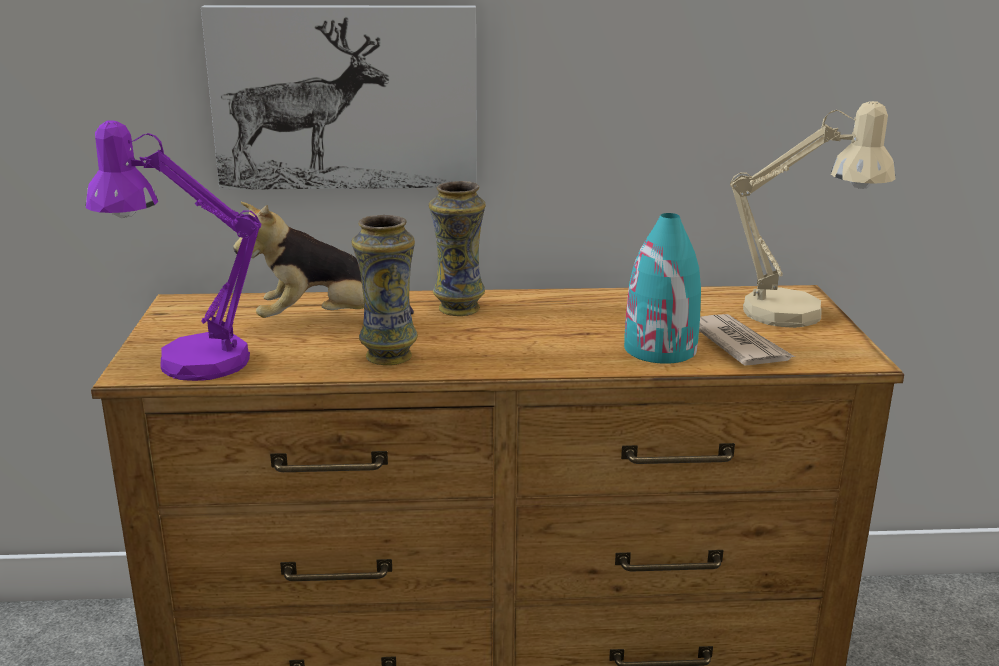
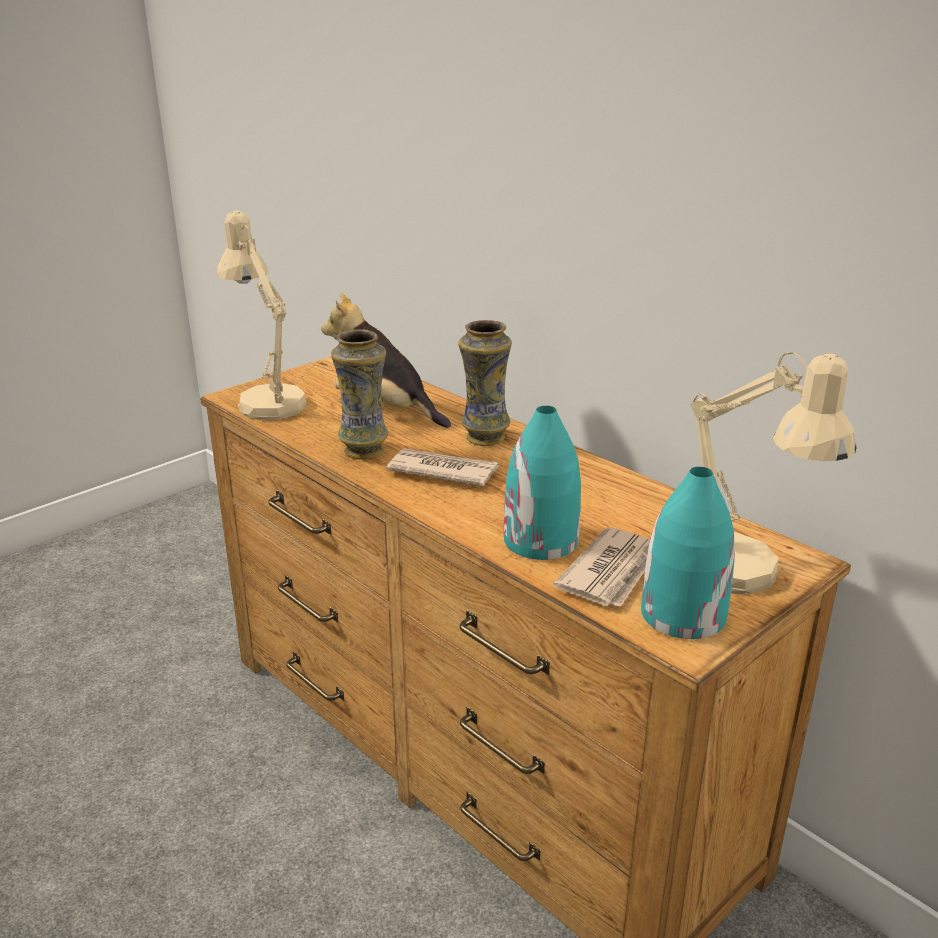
camera: 50 degrees right, 5 degrees up
purple table lamp [86,120,262,381] -> beige table lamp [217,210,307,420]
picture [201,5,477,190] -> none
none -> newspaper [386,448,499,486]
none -> turquoise vase [641,467,735,639]

